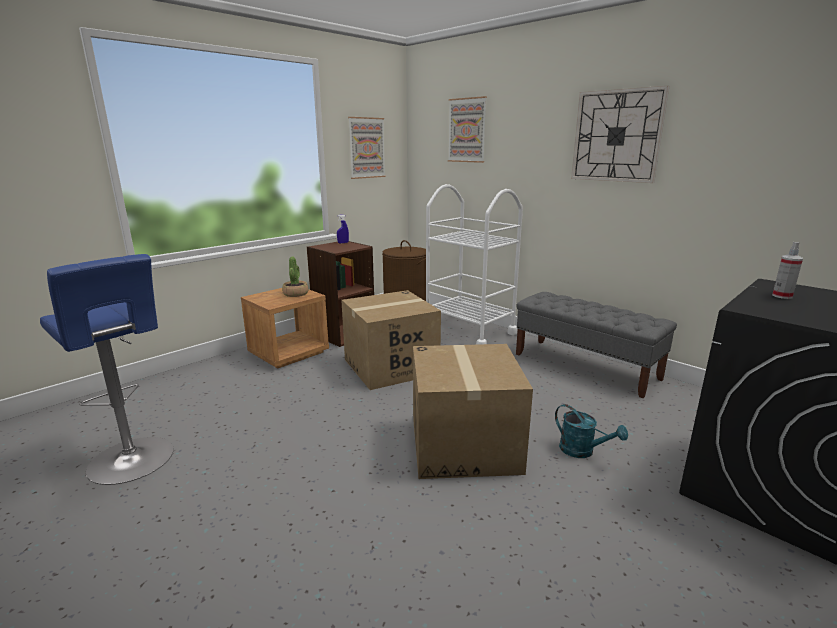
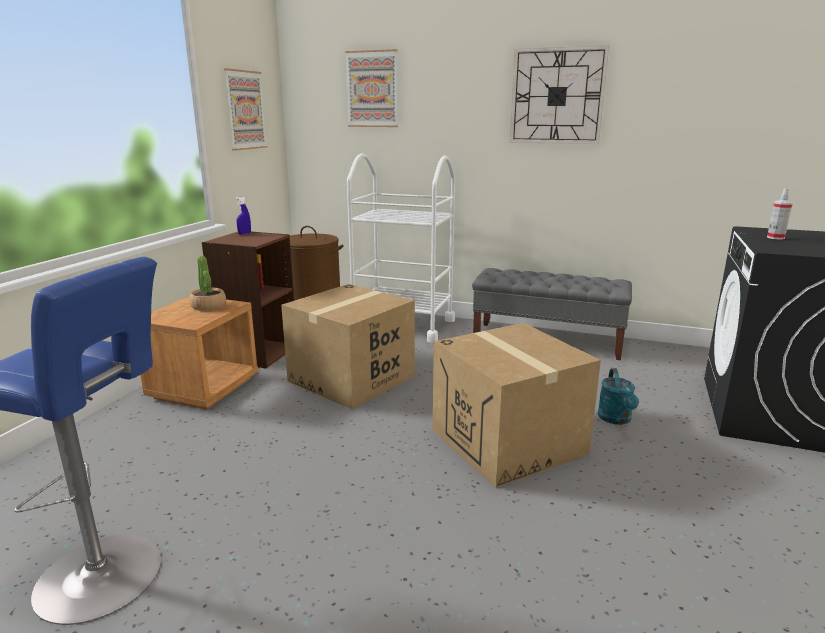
camera: 25 degrees left, 0 degrees up
turquoise watering can [555,404,628,458] -> turquoise watering can turned 75 degrees clockwise [597,368,639,425]

